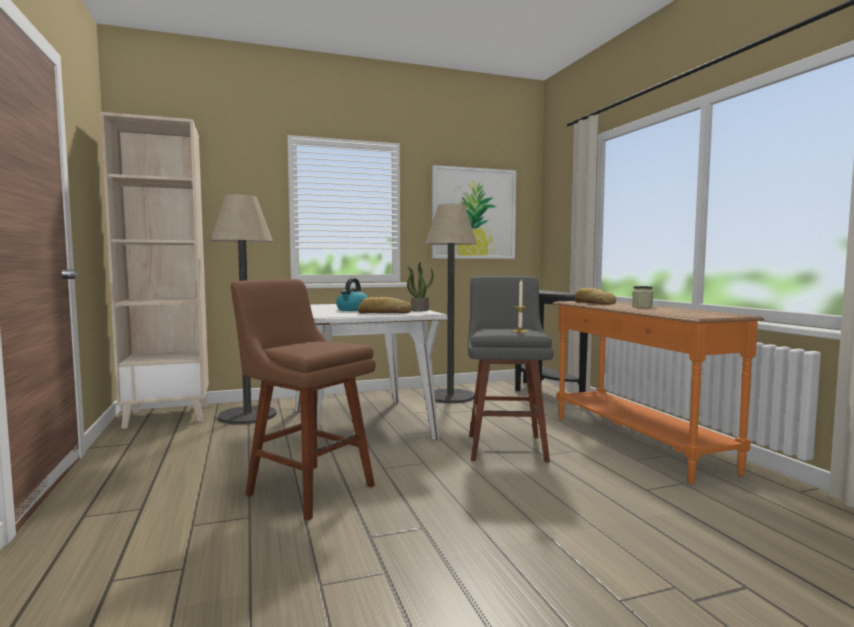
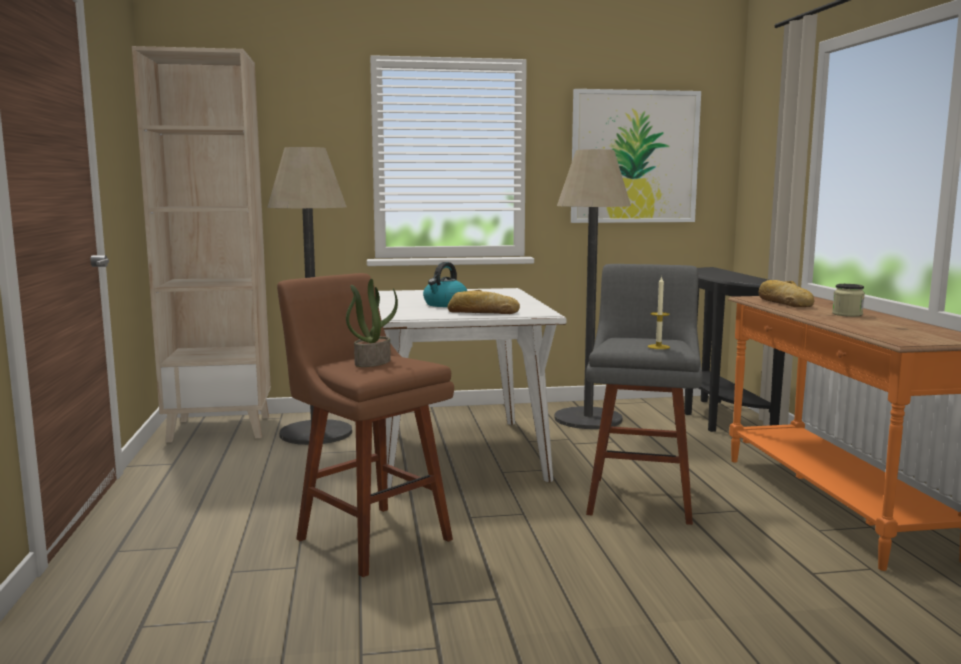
camera: 10 degrees right, 5 degrees up
potted plant [407,262,434,312] -> potted plant moved to [346,279,398,367]

